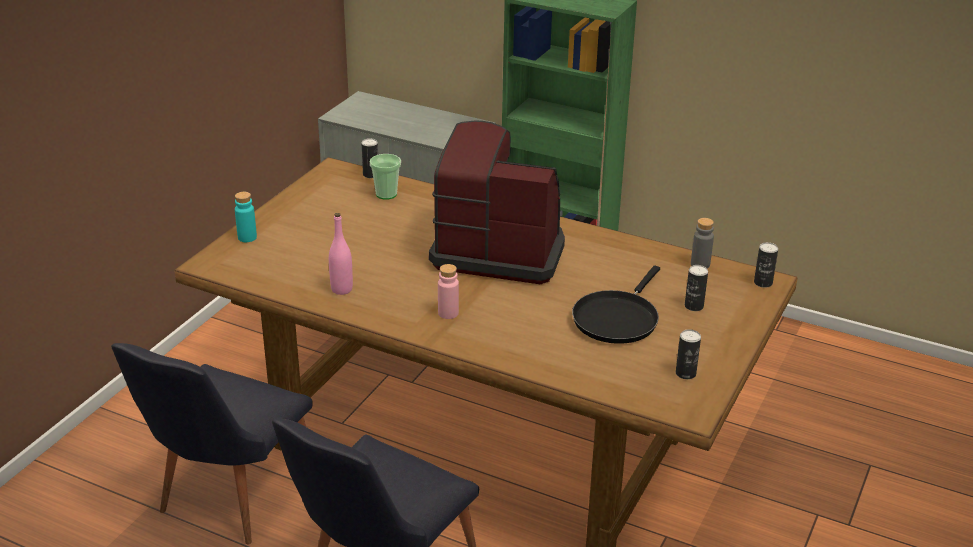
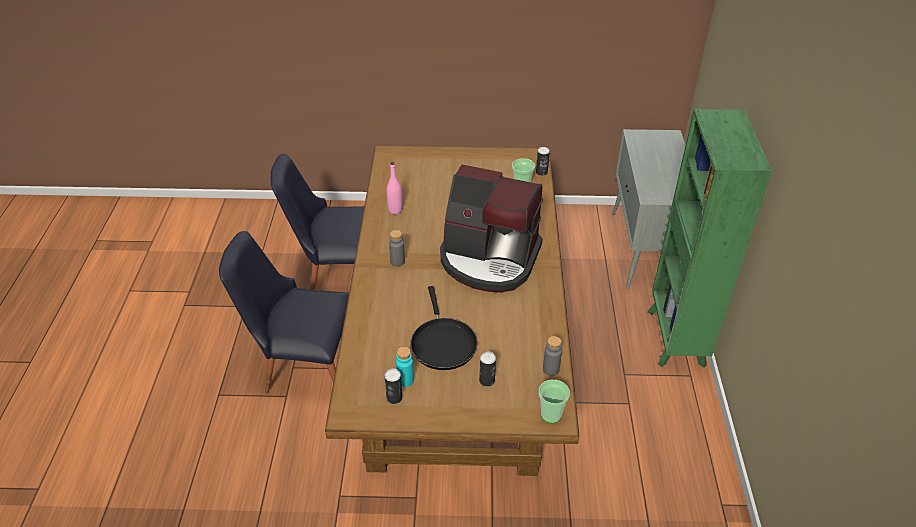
camera: 65 degrees right, 10 degrees up
turquoise bottle [235,192,257,242] -> turquoise bottle moved to [396,347,414,387]
coffee machine [429,120,565,284] -> coffee machine turned 120 degrees clockwise [440,165,543,293]
pink bottle [438,264,459,319] -> grey bottle [389,230,405,267]
black frying pan [572,265,660,344] -> black frying pan turned 105 degrees counterclockwise [411,286,478,370]
can [754,242,778,288] -> cup [539,380,570,423]

